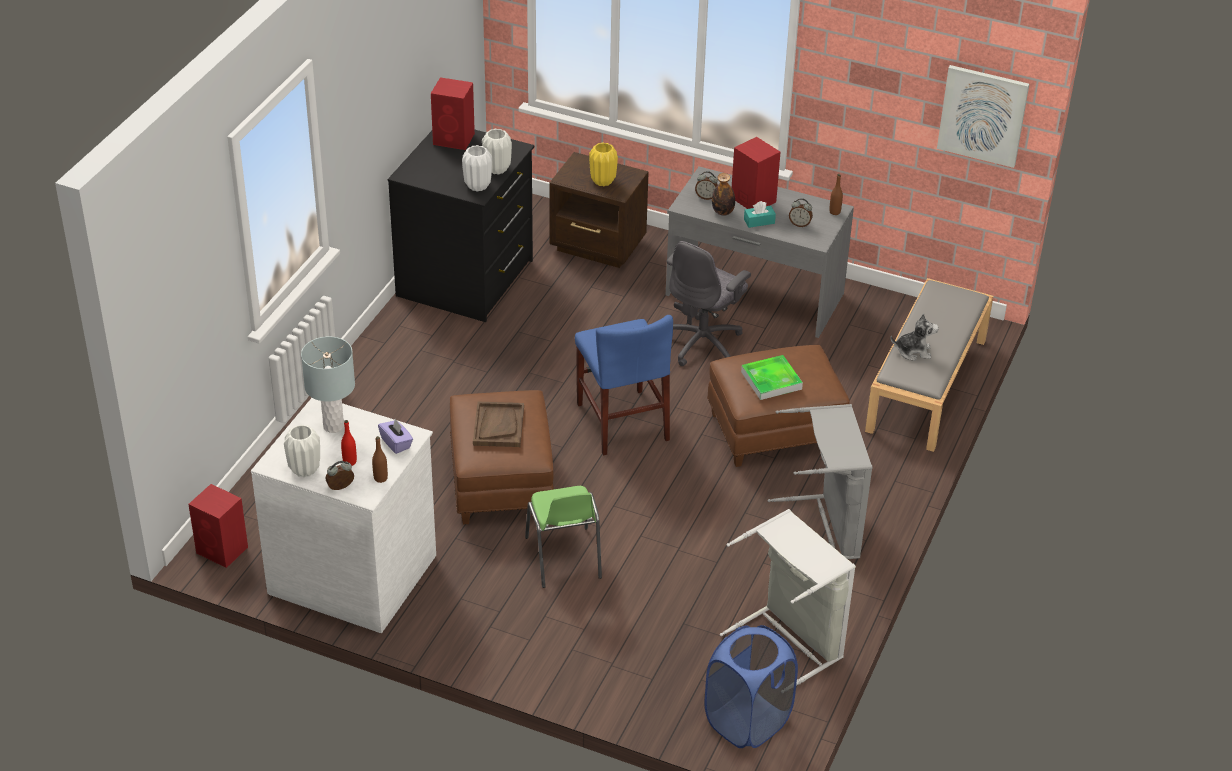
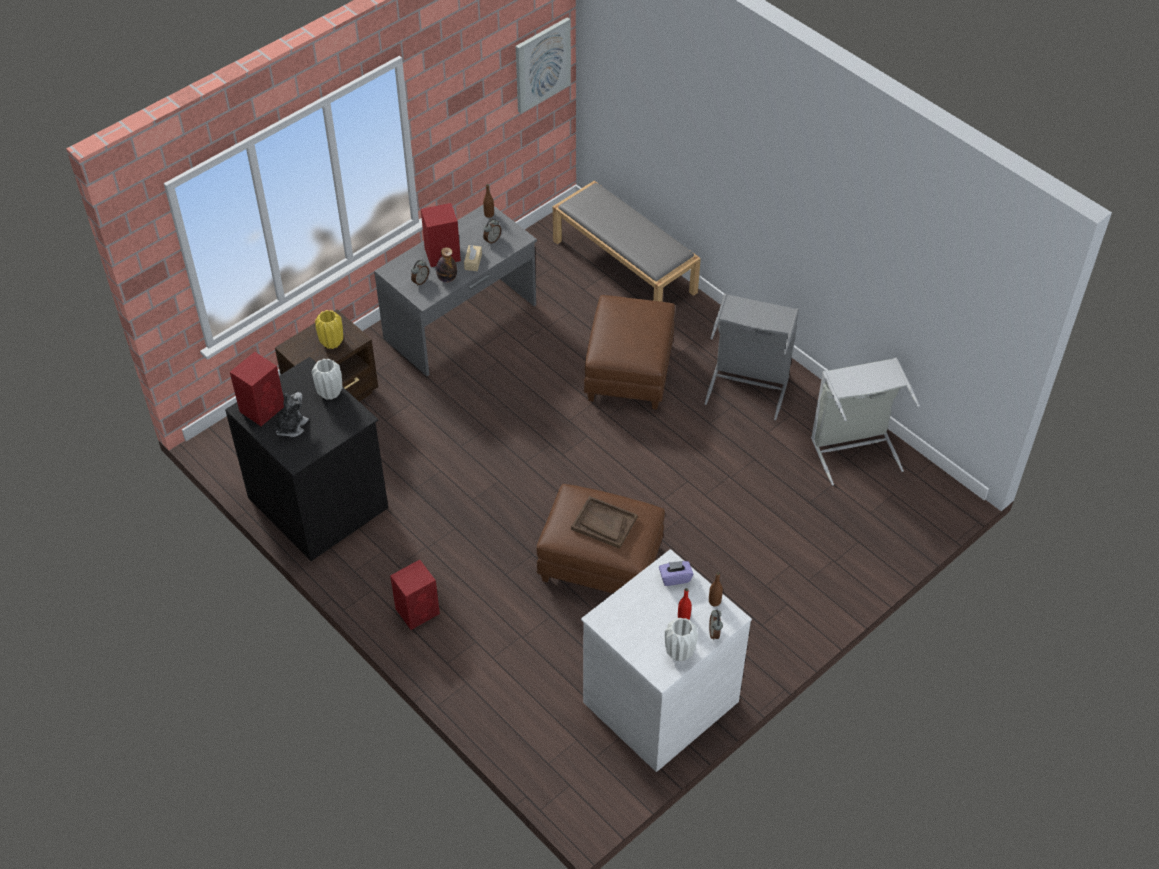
camera: 65 degrees left, 10 degrees up
red speaker [188,484,248,568] -> red speaker moved to [390,560,440,630]
grey table lamp [301,337,355,433] -> none
white vase [462,145,492,192] -> none
green chair [525,486,602,588] -> none
blue chair [575,315,673,456] -> none
grey office chair [666,241,751,366] -> none
blue laundry basket [705,625,798,748] -> none
tray [741,355,803,400] -> none
turquoise tissue box [744,201,776,228] -> beige tissue box [464,245,482,271]
plush toy [891,313,939,361] -> plush toy moved to [276,392,309,437]

